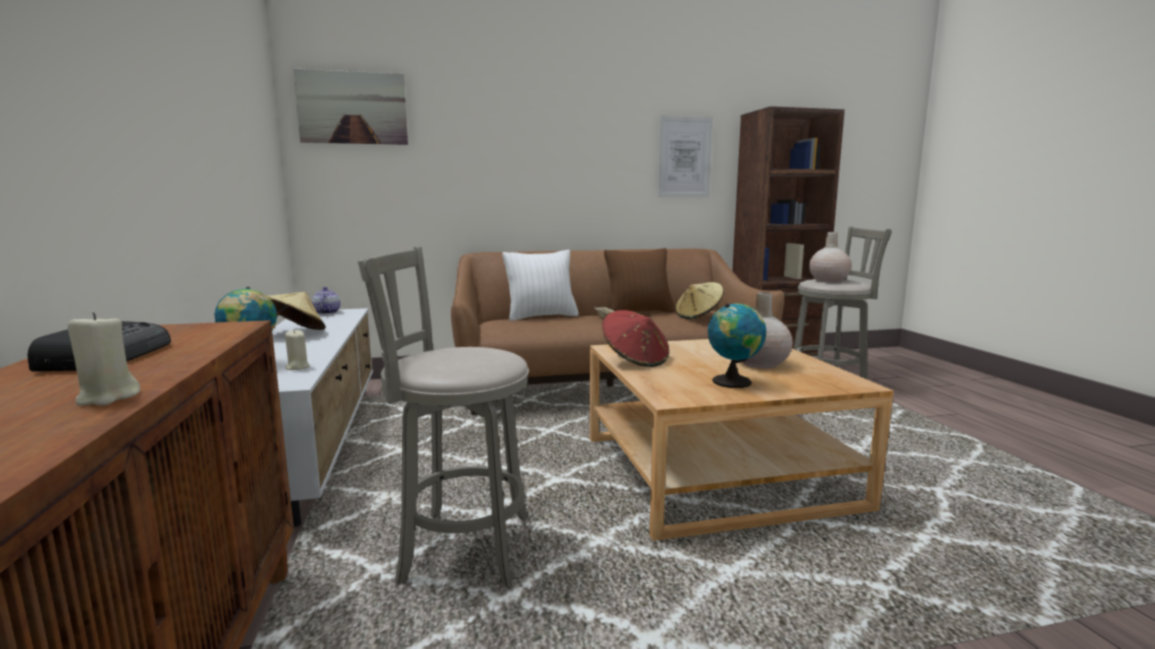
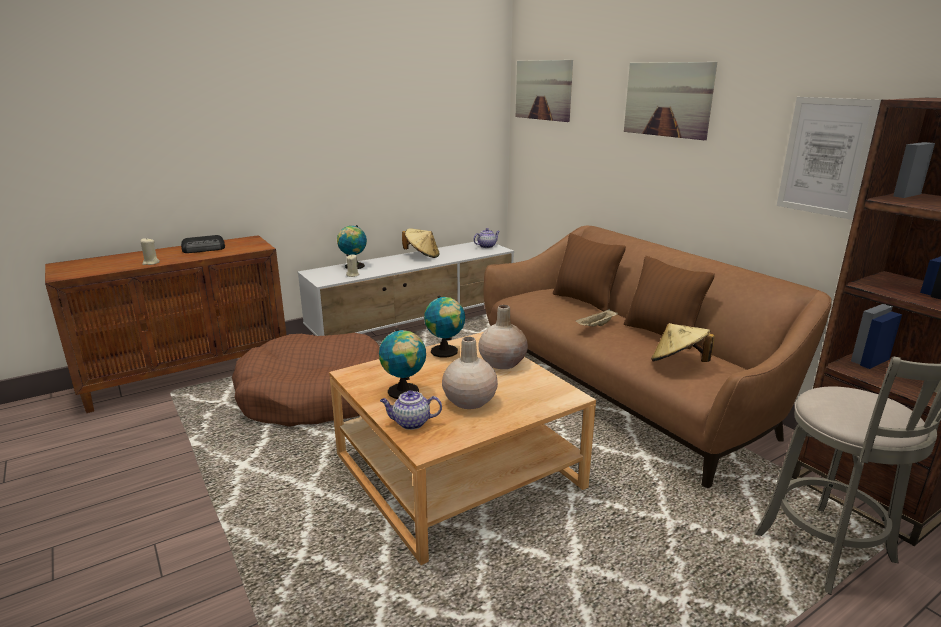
camera: 70 degrees right, 10 degrees up
grey stool [358,246,529,588] -> brown dog bed [232,333,380,427]
white pillow [502,250,579,321] -> brown pillow [553,233,626,312]
red hat [602,310,669,367] -> globe [424,295,465,358]
beige vase [809,232,852,282] -> beige vase moved to [478,305,528,369]
none -> teapot [380,390,442,430]
none -> picture [624,62,717,140]

